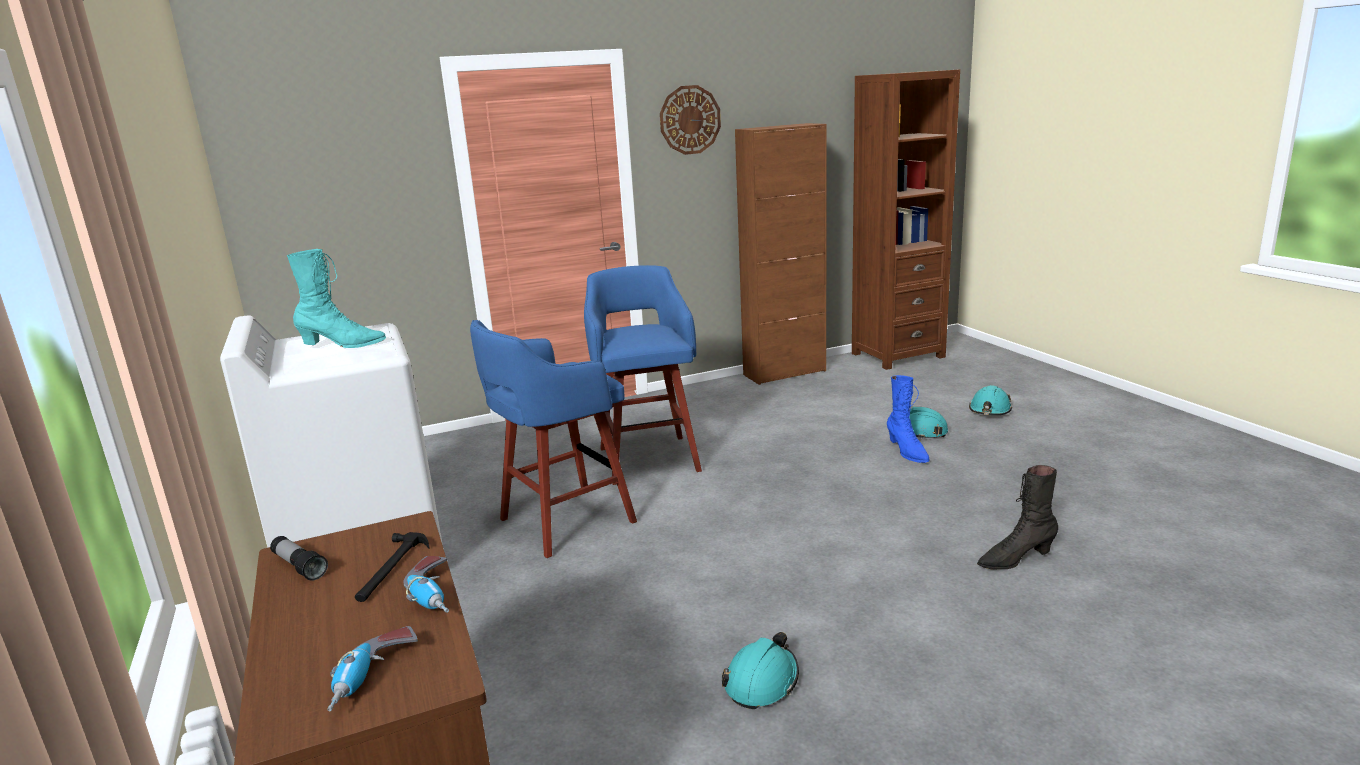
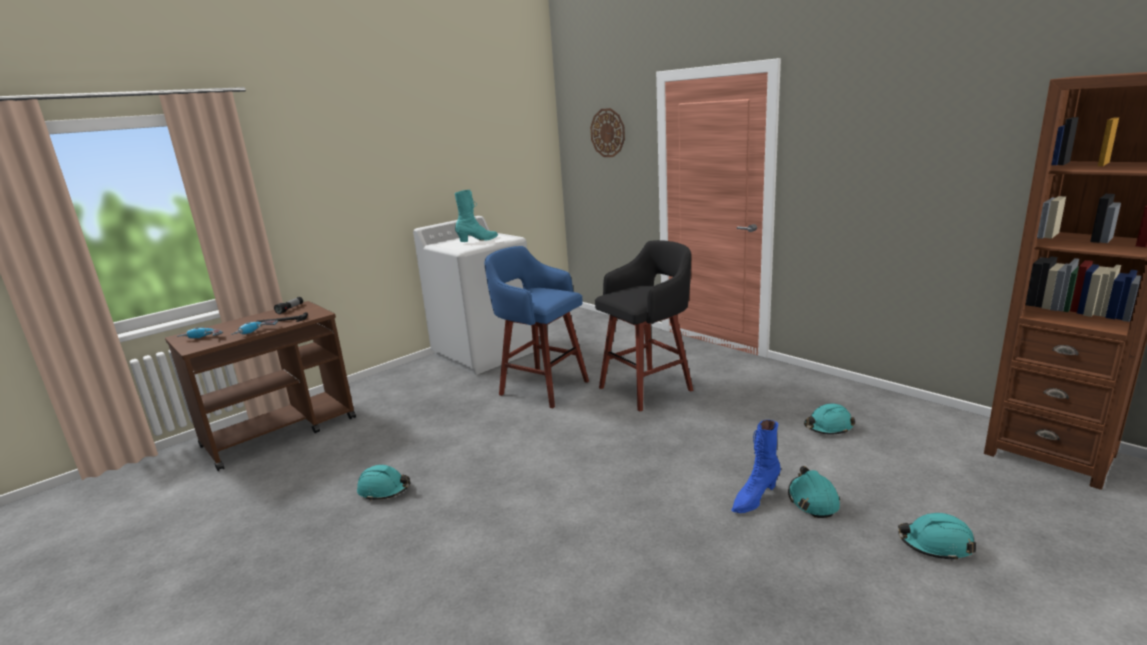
camera: 70 degrees right, 0 degrees up
turquoise boot [287,249,386,348] -> turquoise boot turned 105 degrees counterclockwise [455,190,498,242]
blue stool [584,265,702,485] -> black stool [595,240,693,411]
wall clock [660,85,721,155] -> wall clock moved to [590,108,625,157]
brown cabinet [735,123,827,385] -> none
black boot [977,465,1058,569] -> none
none -> turquoise hard hat [804,403,855,435]

